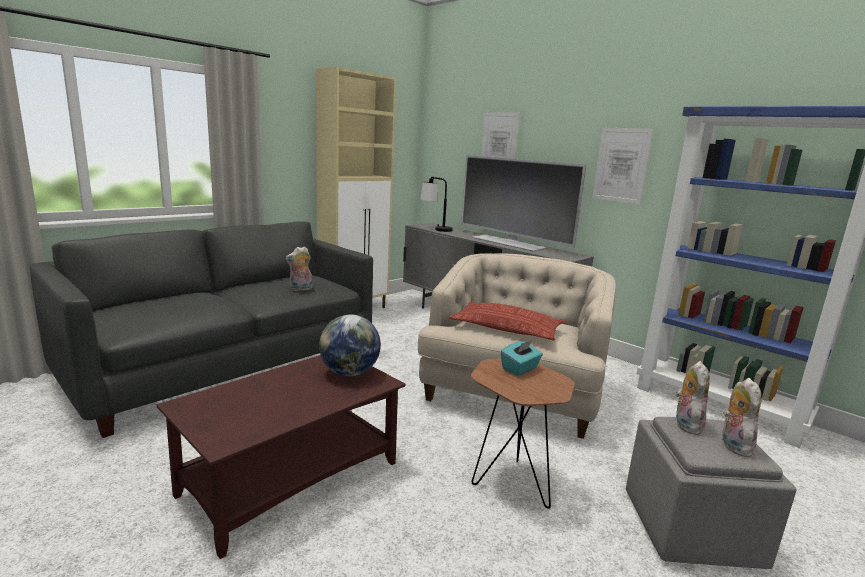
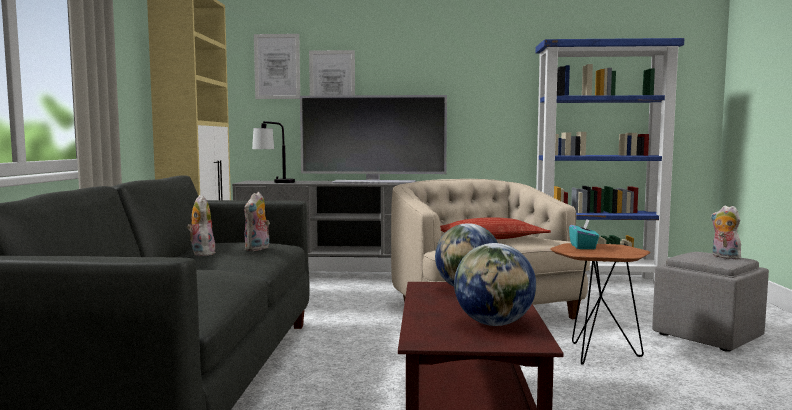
camera: 40 degrees left, 10 degrees down
picture [592,128,654,204] -> picture moved to [254,34,300,99]
plush toy [676,361,710,435] -> plush toy moved to [187,195,216,256]
none -> globe [454,243,536,326]

